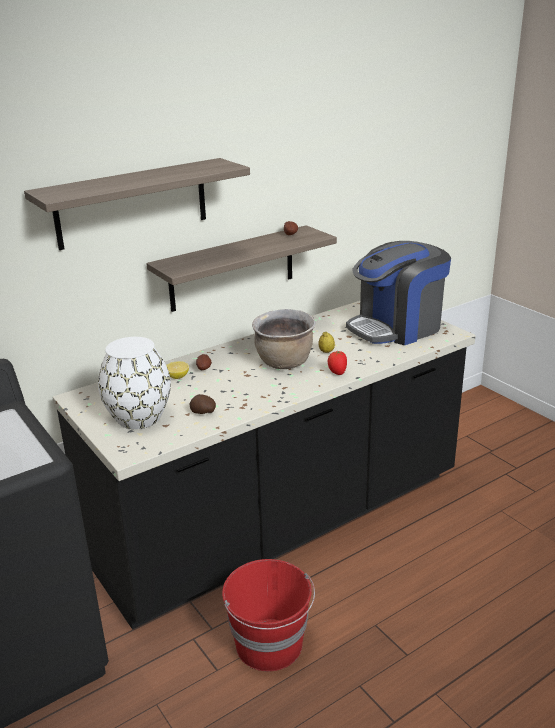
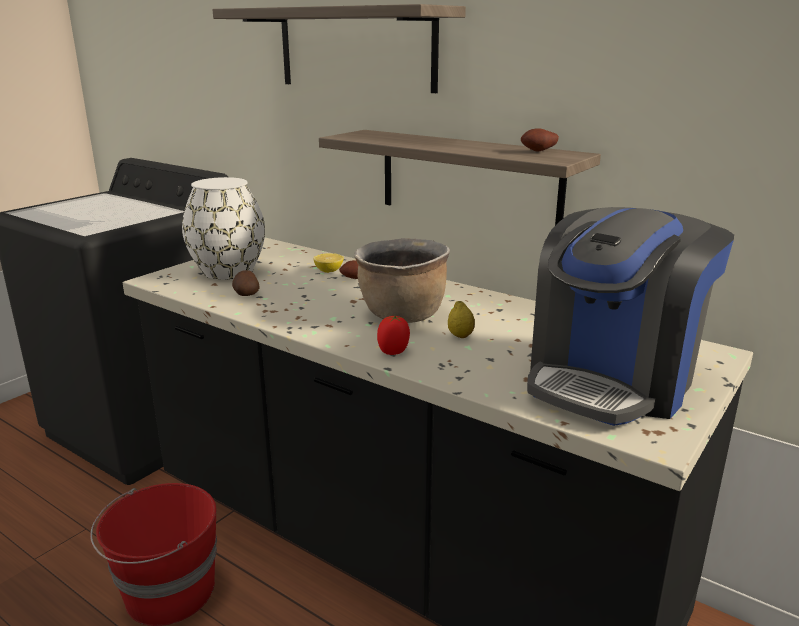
camera: 70 degrees right, 5 degrees down
coffee machine [346,241,451,345] -> coffee machine turned 90 degrees counterclockwise [527,207,734,426]

